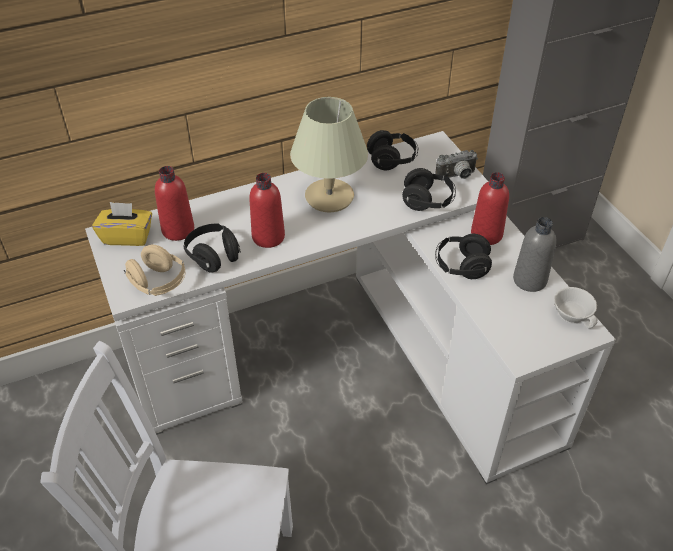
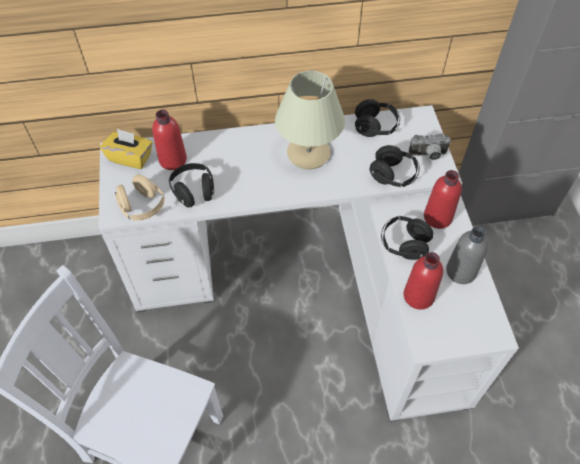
camera: 15 degrees right, 10 degrees up
red bottle [249,173,285,248] -> red bottle moved to [404,252,443,310]
white cup [554,287,597,328] -> none

